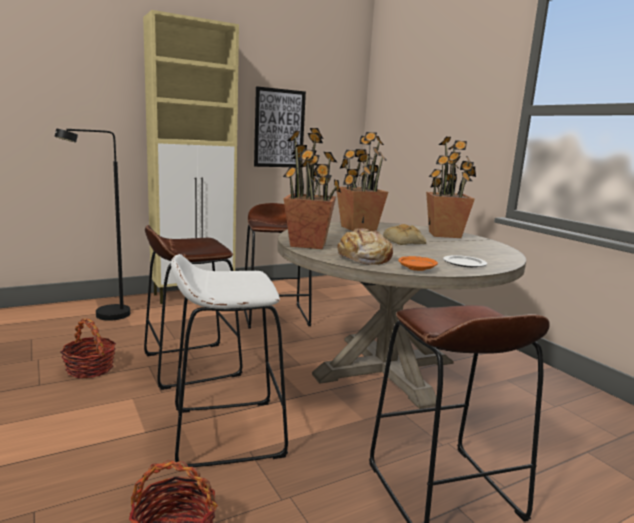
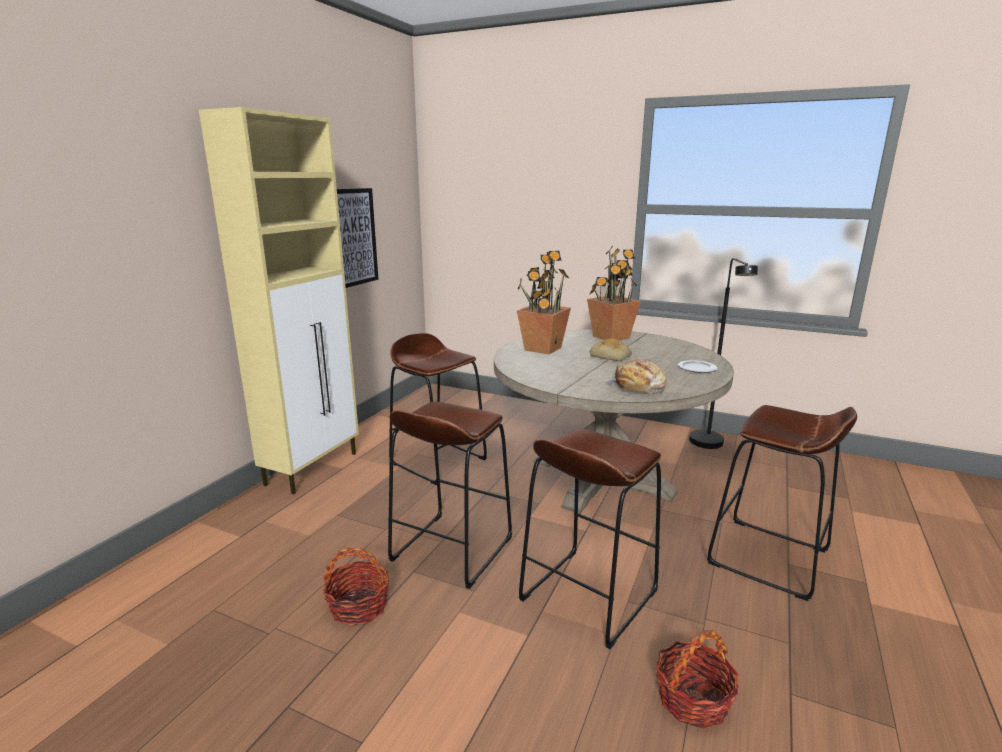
camera: 35 degrees left, 5 degrees up
black floor lamp [55,129,130,321] -> black floor lamp moved to [689,258,758,449]
white stool [171,254,288,467] -> brown stool [519,428,661,649]
potted plant [283,128,341,249] -> none
orange plate [398,256,438,271] -> none

